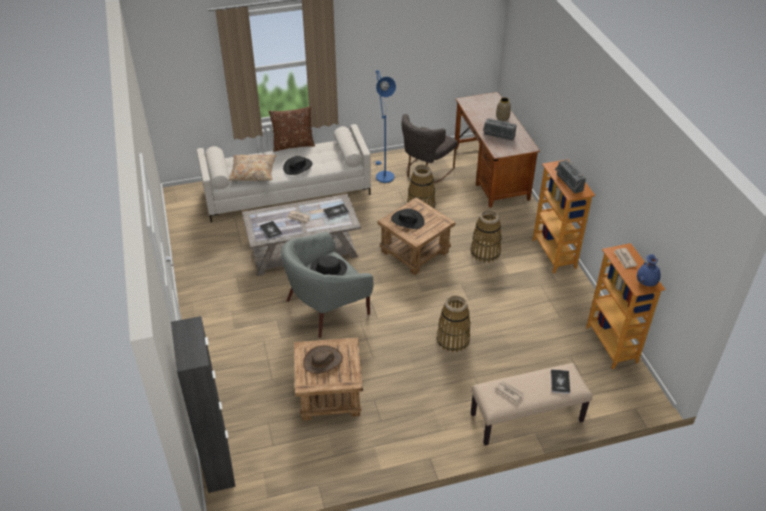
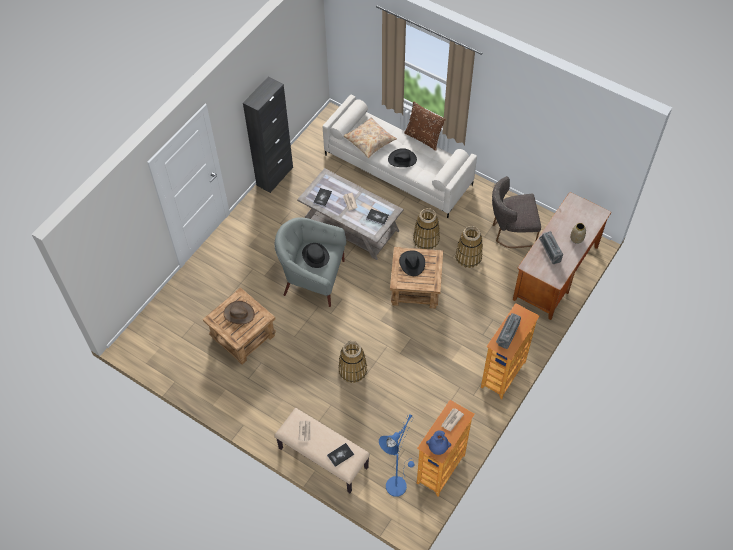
camera: 50 degrees right, 15 degrees up
black cabinet [171,316,236,493] -> black cabinet moved to [243,77,293,193]
blue floor lamp [373,70,396,183] -> blue floor lamp moved to [379,414,415,497]
basket [470,210,502,262] -> basket moved to [413,208,440,249]

